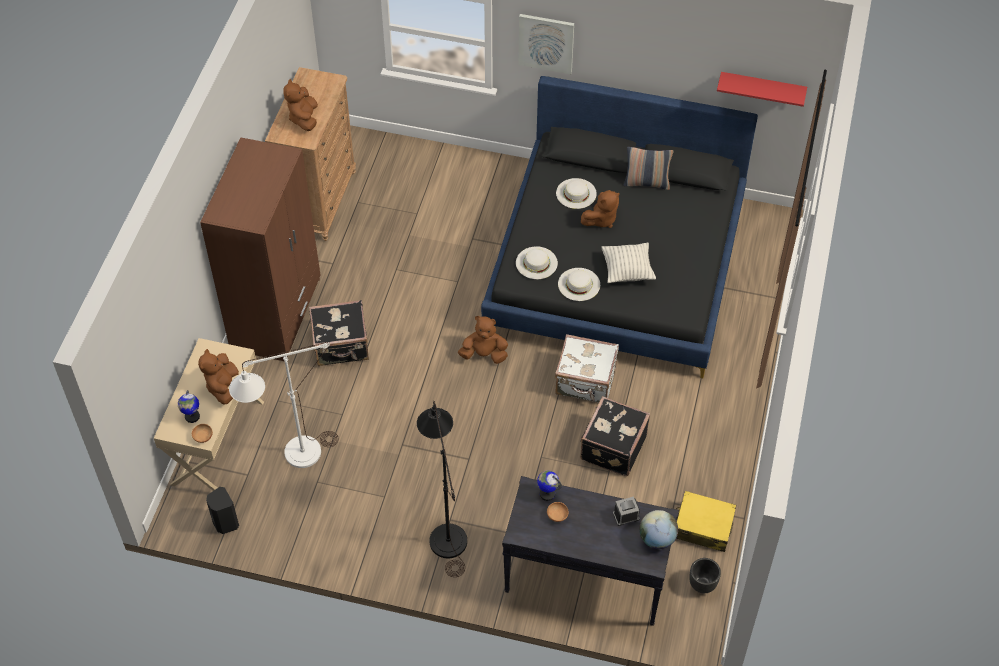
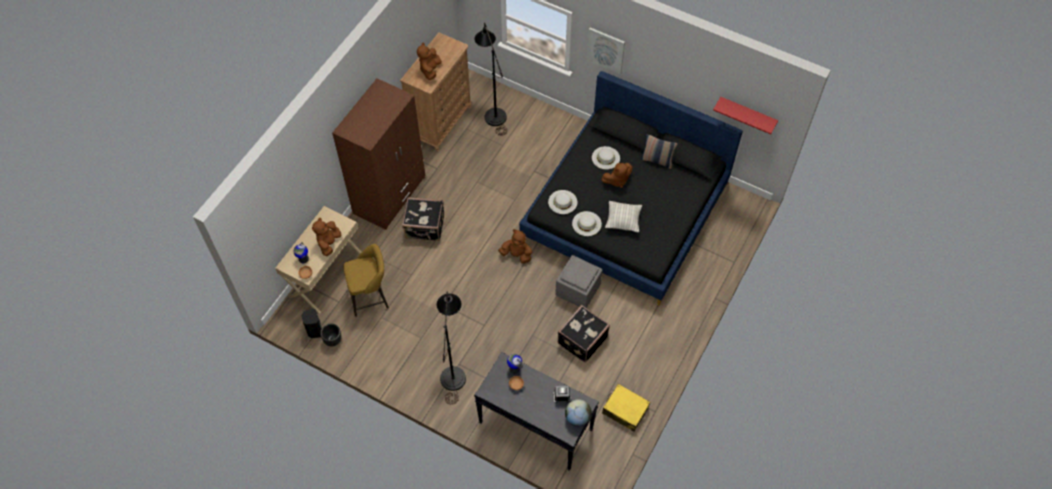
camera: 15 degrees right, 5 degrees up
white floor lamp [229,342,339,468] -> yellow stool [343,244,389,317]
white suitcase [555,334,619,403] -> grey ottoman [555,255,602,308]
black planter [689,558,721,593] -> black planter moved to [320,324,342,347]
none -> black floor lamp [474,22,507,136]

